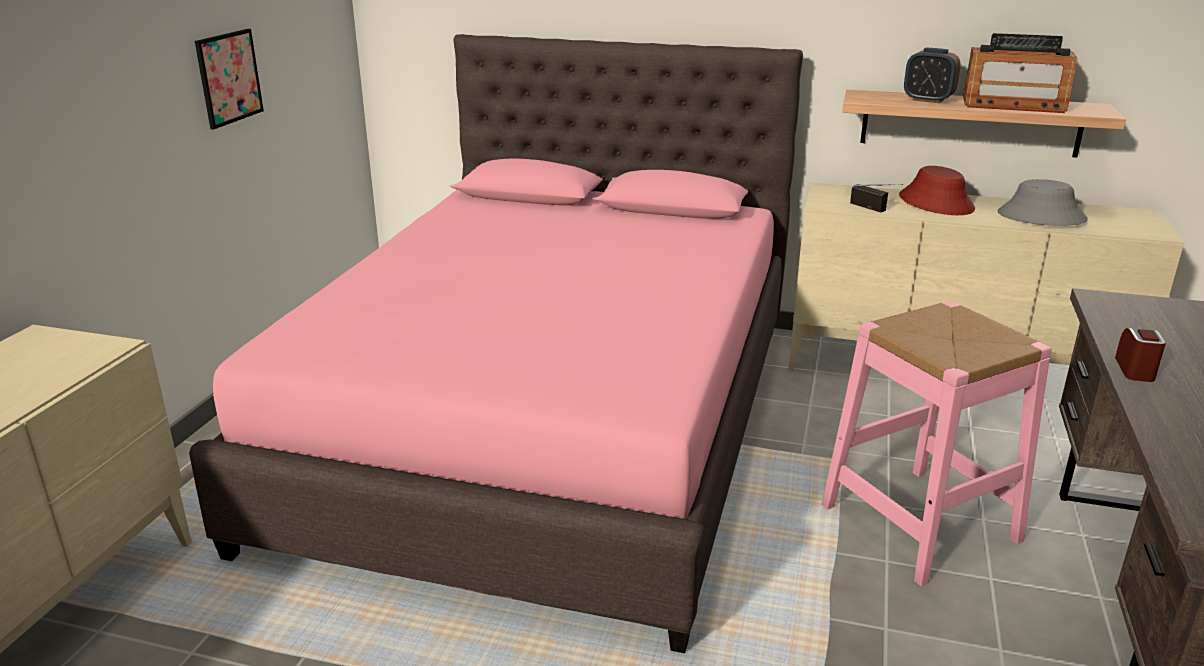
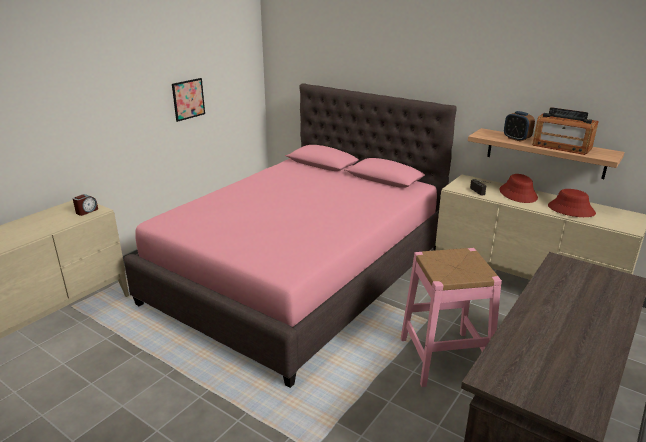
camera: 20 degrees right, 0 degrees up
grey hat [998,179,1088,226] -> red hat [548,189,596,217]
alarm clock [1115,328,1166,382] -> alarm clock moved to [73,194,98,216]

